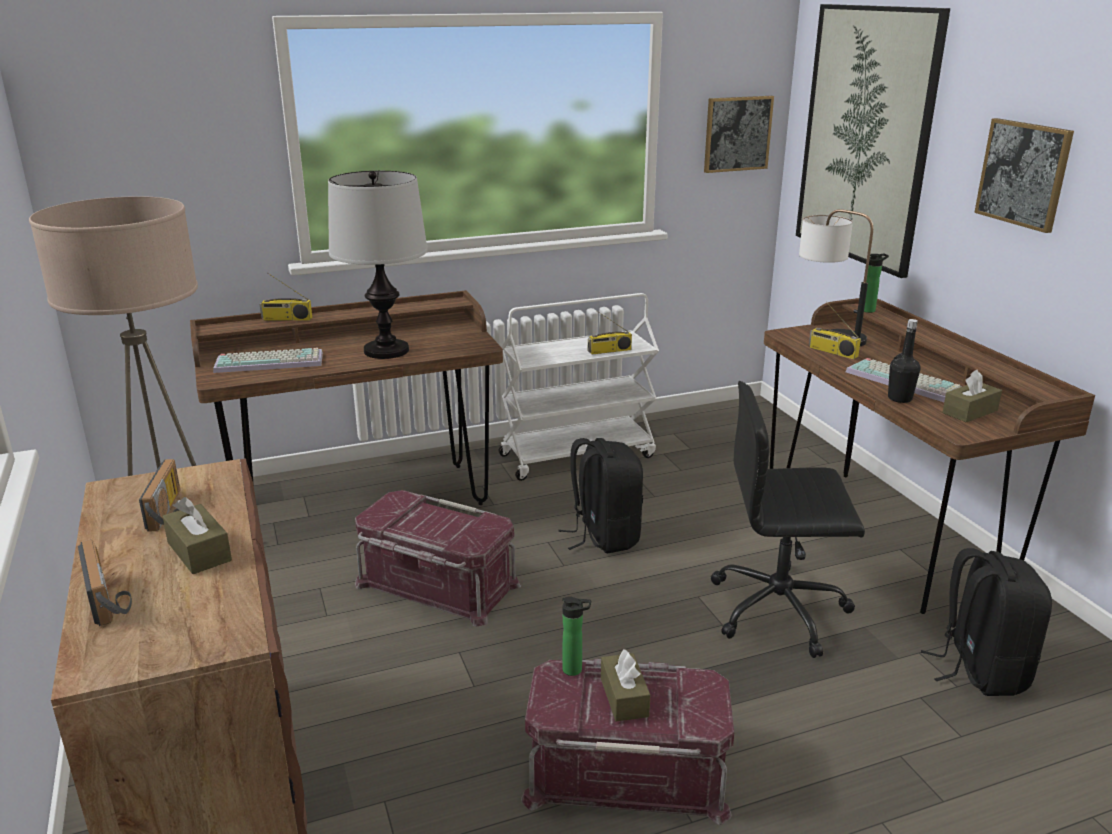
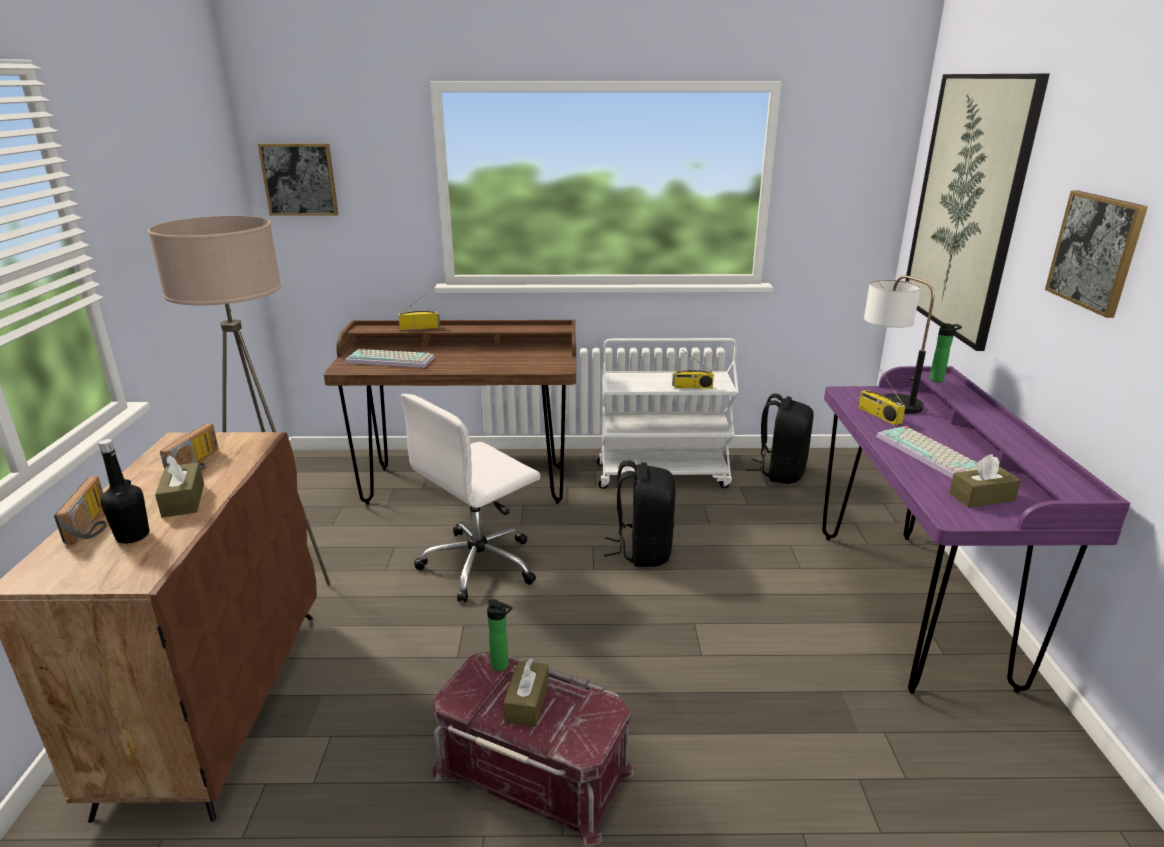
camera: 20 degrees right, 0 degrees up
radio [260,272,312,321] -> radio turned 150 degrees clockwise [398,293,440,330]
table lamp [328,171,428,359] -> none
red storage box [355,490,521,627] -> white office chair [401,394,540,603]
picture [704,96,774,173] -> picture moved to [258,144,339,216]
black office chair [711,381,865,658] -> none
brown desk [764,298,1095,614] -> purple desk [822,366,1130,694]
black bottle [888,319,921,403] -> black bottle moved to [98,439,149,544]
black backpack [921,548,1052,696] -> black backpack moved to [747,394,814,484]

